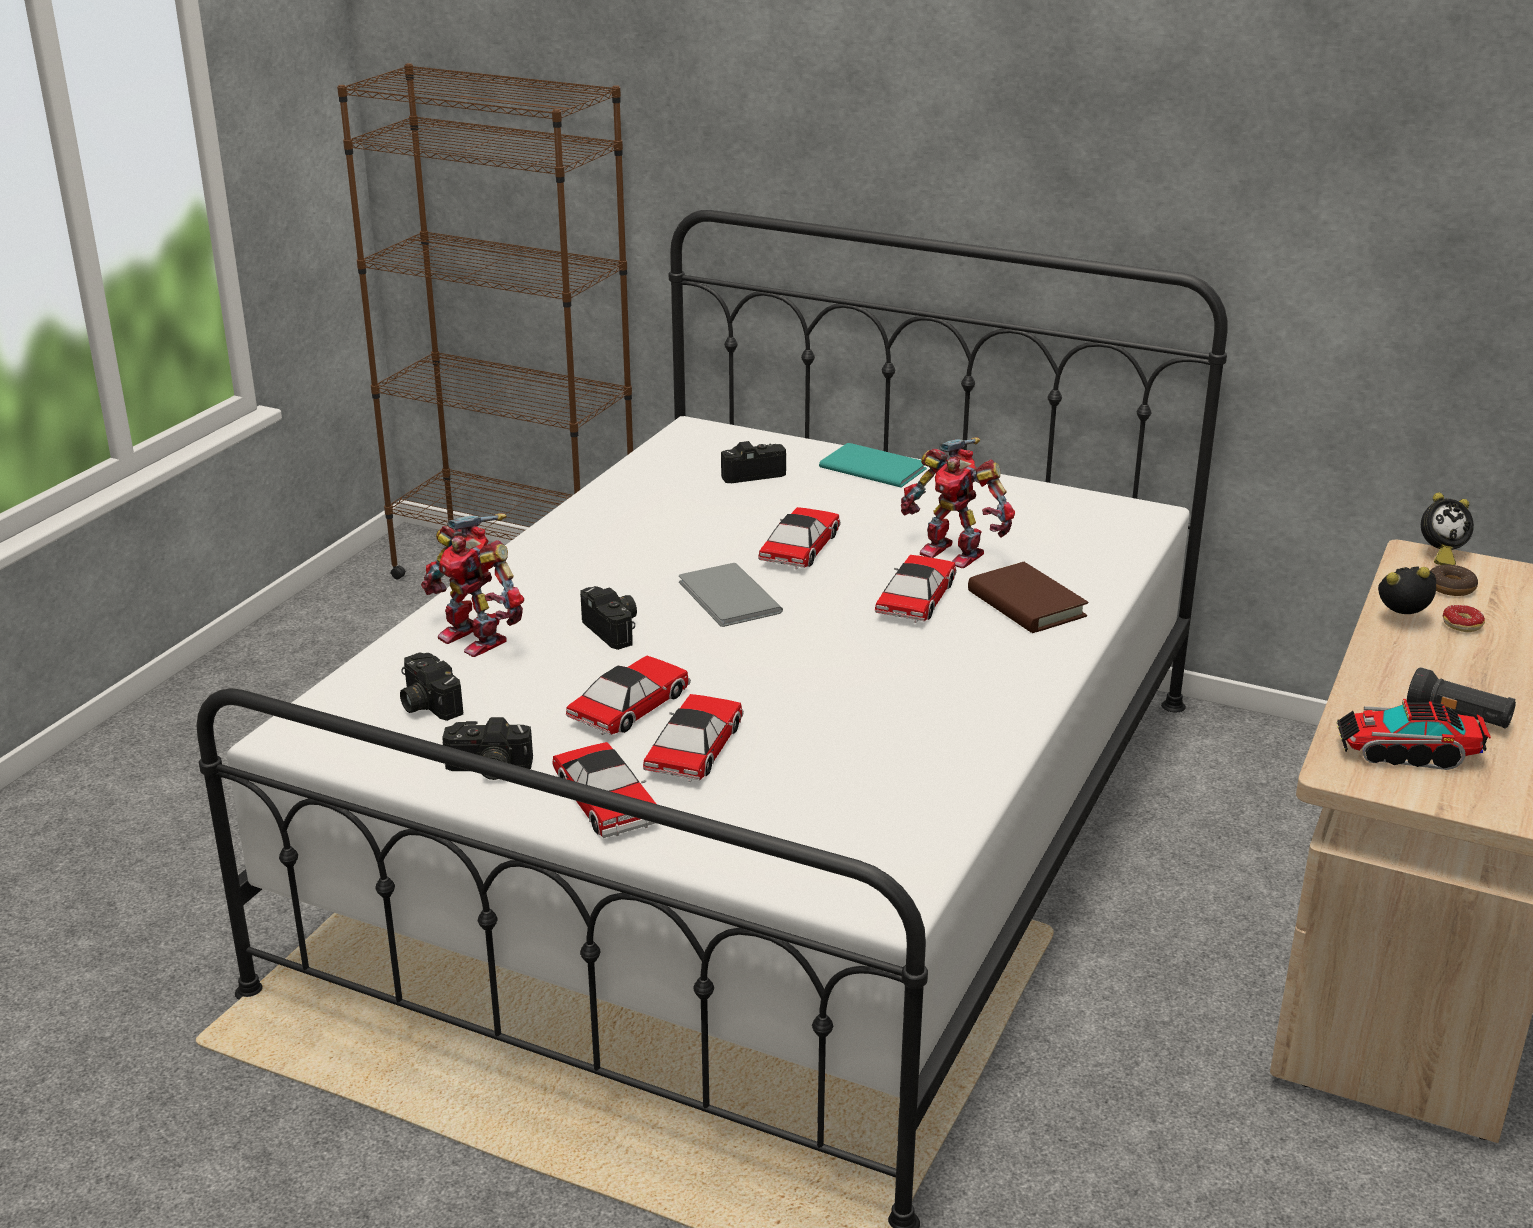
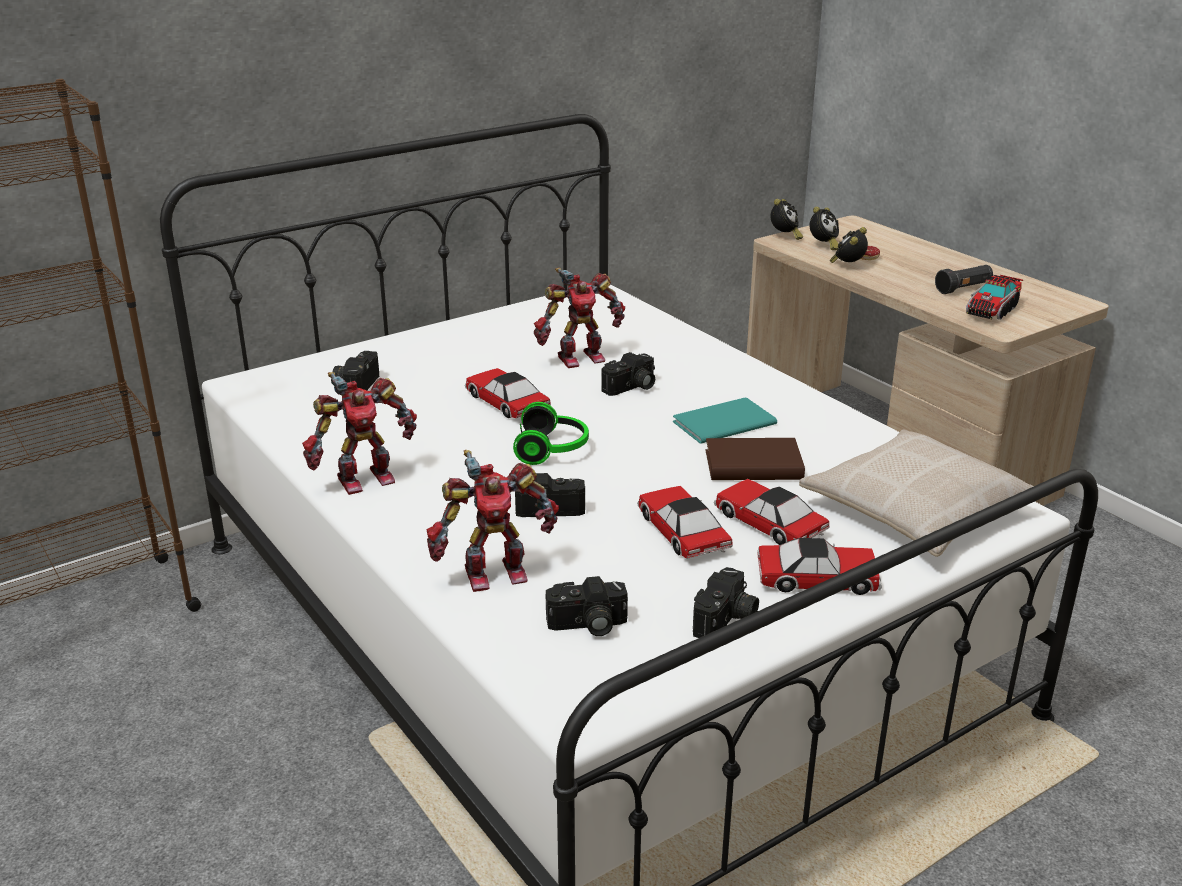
camera: 60 degrees left, 0 degrees up
grey book [679,563,783,627] -> headphones [513,402,589,465]
turquoise book [819,443,927,487] -> turquoise book moved to [673,398,777,444]
toy car [875,555,957,623] -> camera [601,352,655,396]
brown book [968,562,1088,633] -> brown book moved to [706,438,805,480]
donut [1430,564,1478,596] -> alarm clock [809,207,839,250]
none -> toy robot [302,372,417,495]
none -> beige pillow [799,429,1034,557]

